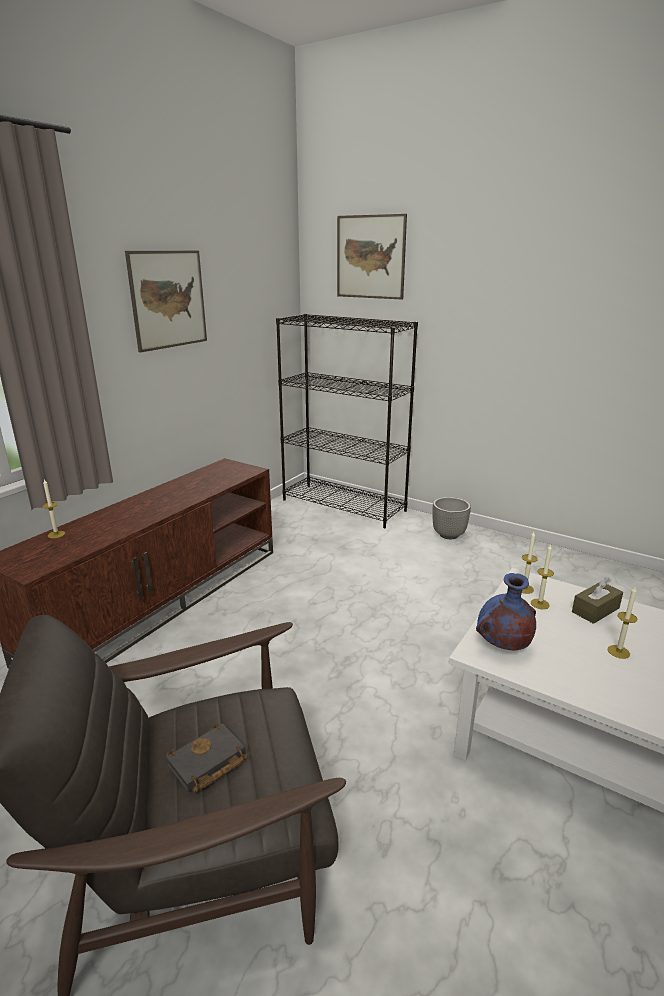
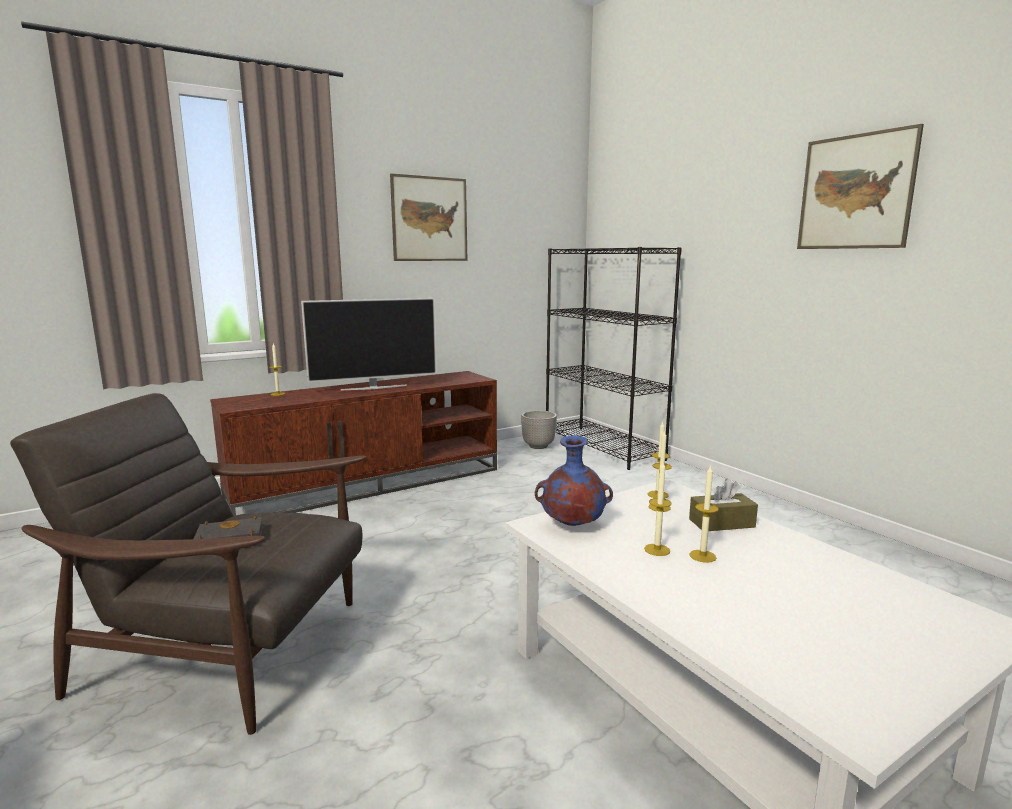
camera: 25 degrees right, 10 degrees down
picture [337,214,407,299] -> picture moved to [797,124,924,249]
planter [433,497,471,539] -> planter moved to [521,410,557,449]
none -> television [301,298,437,390]
none -> candle [644,462,672,556]

